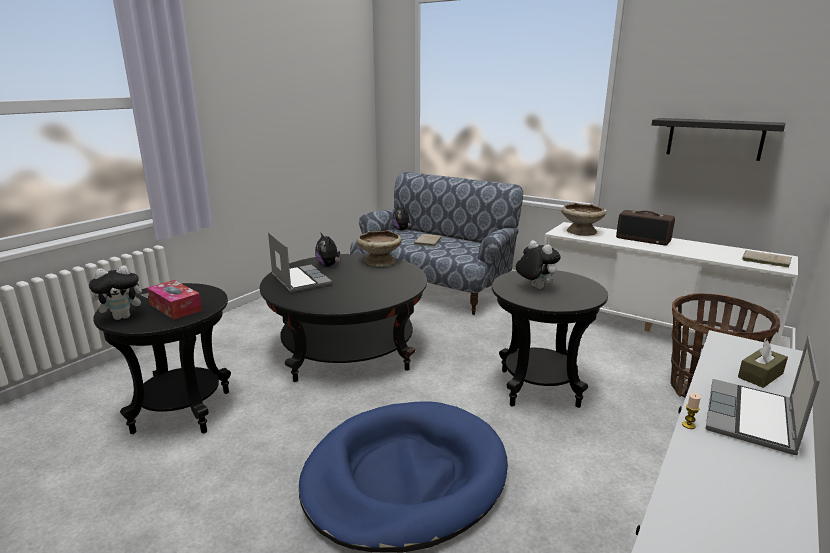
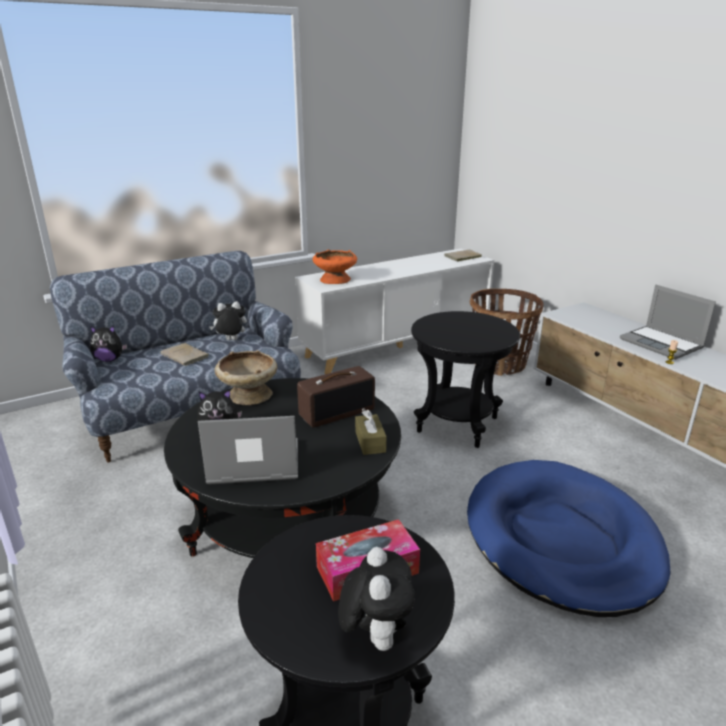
camera: 65 degrees left, 5 degrees up
plush toy [516,241,561,289] -> plush toy moved to [210,301,247,340]
beige bowl [561,203,606,236] -> orange bowl [313,249,357,284]
radio [616,210,675,245] -> radio moved to [297,366,375,427]
black shelf [652,118,786,161] -> none
brown tissue box [738,340,788,388] -> brown tissue box moved to [355,410,387,455]

